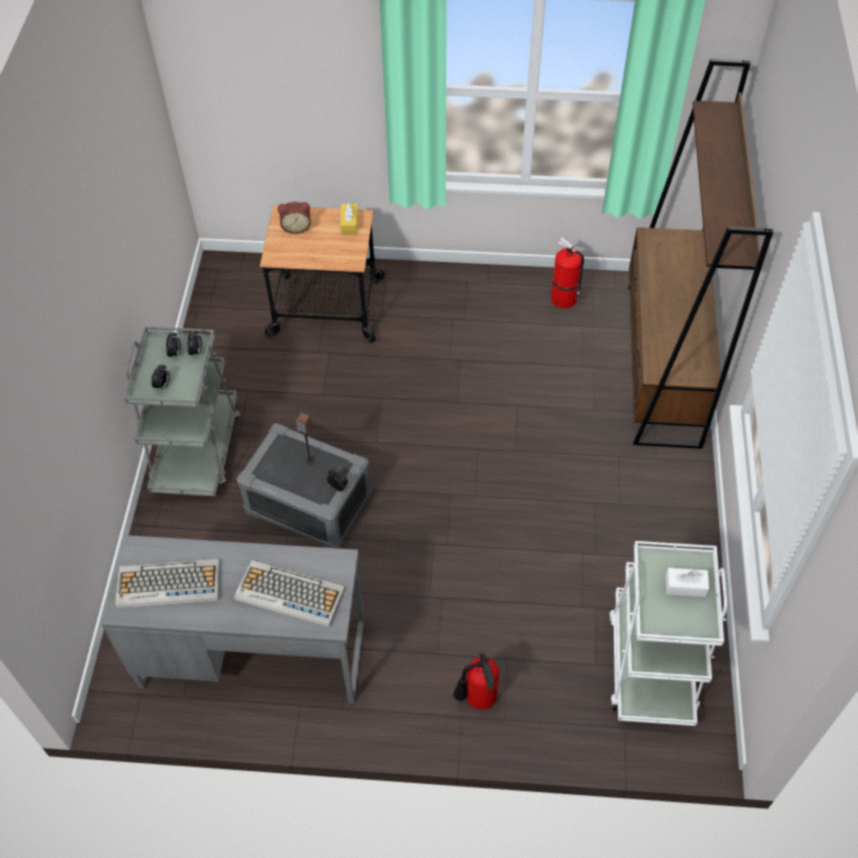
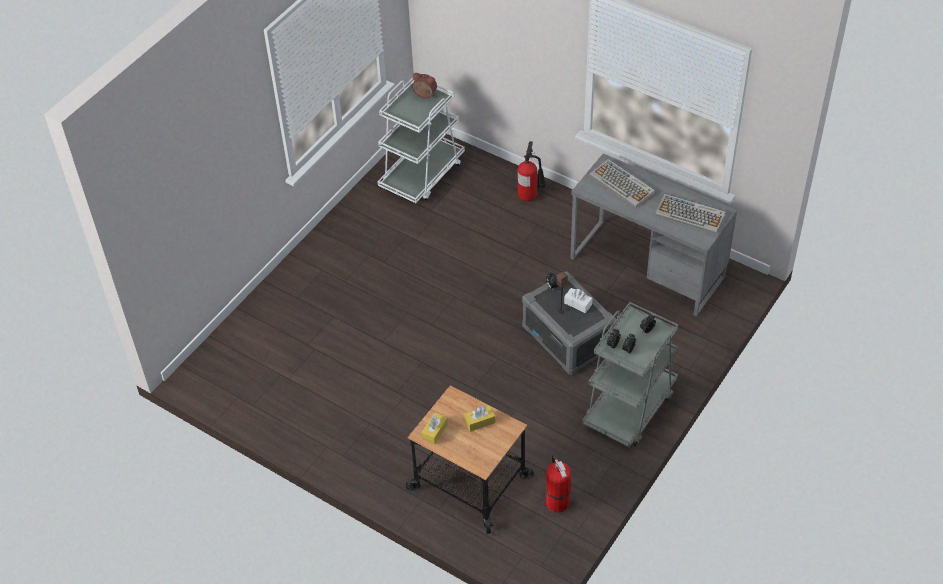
camera: 150 degrees left, 5 degrees down
alarm clock [278,202,311,234] -> alarm clock moved to [412,73,437,99]
fire extinguisher [551,237,584,308] -> fire extinguisher moved to [546,455,571,512]
brown bookcase [628,59,774,449] -> none
white tissue box [665,568,709,597] -> white tissue box moved to [564,288,592,313]
none -> yellow tissue box [464,405,495,432]

